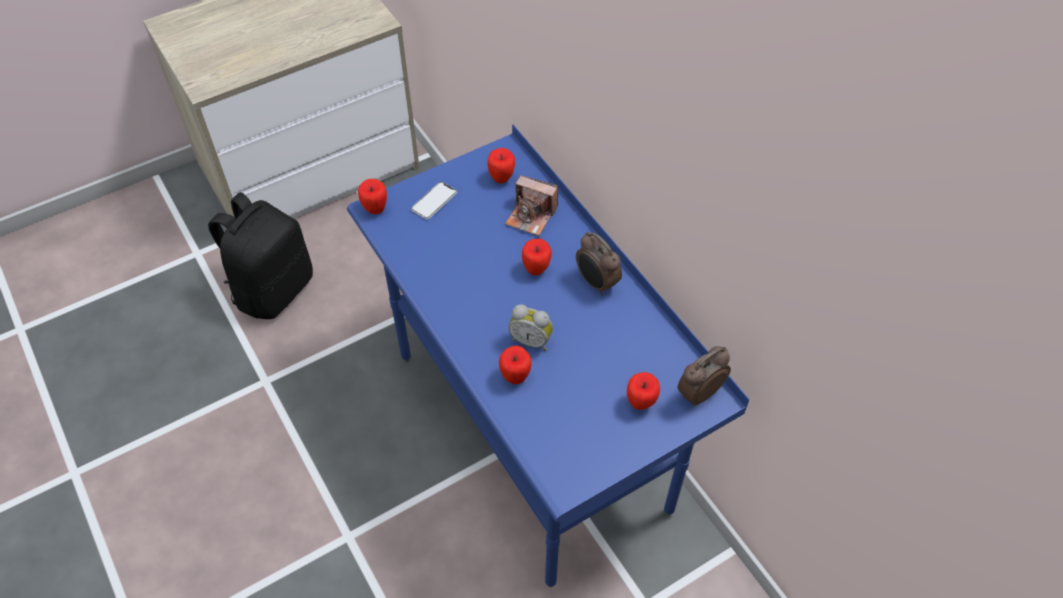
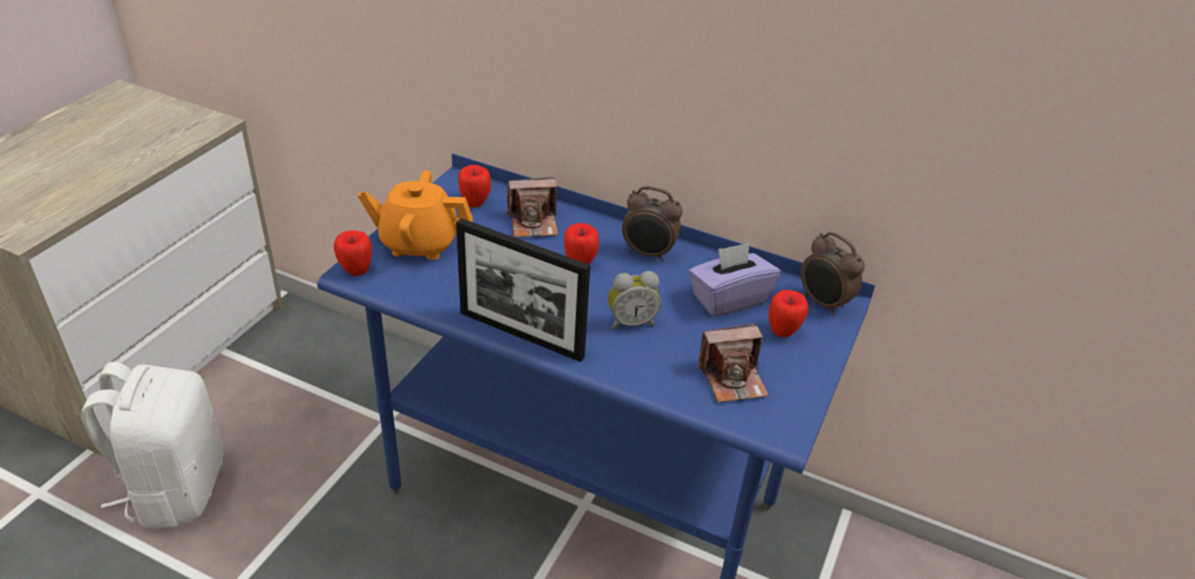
camera: 35 degrees left, 15 degrees down
black backpack [208,192,313,319] -> white backpack [82,362,224,528]
phone [411,182,457,219] -> orange teapot [358,170,473,260]
apple [499,346,531,384] -> none
alarm clock [678,346,731,407] -> alarm clock turned 60 degrees counterclockwise [801,232,865,316]
none -> picture frame [456,218,590,362]
none -> purple tissue box [689,242,781,317]
none -> camera [698,323,769,403]

